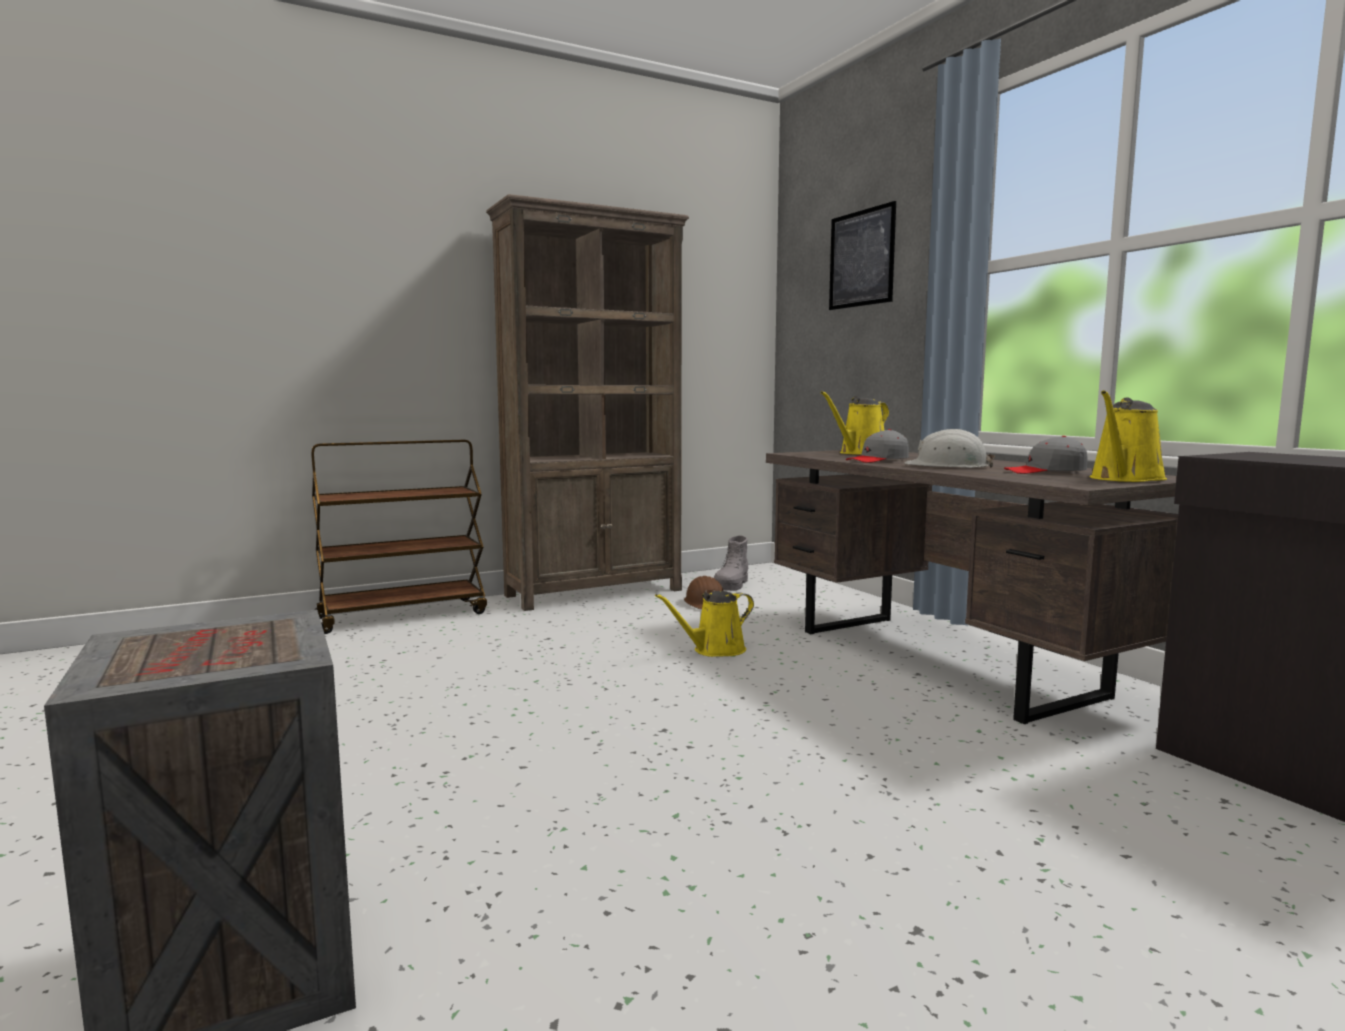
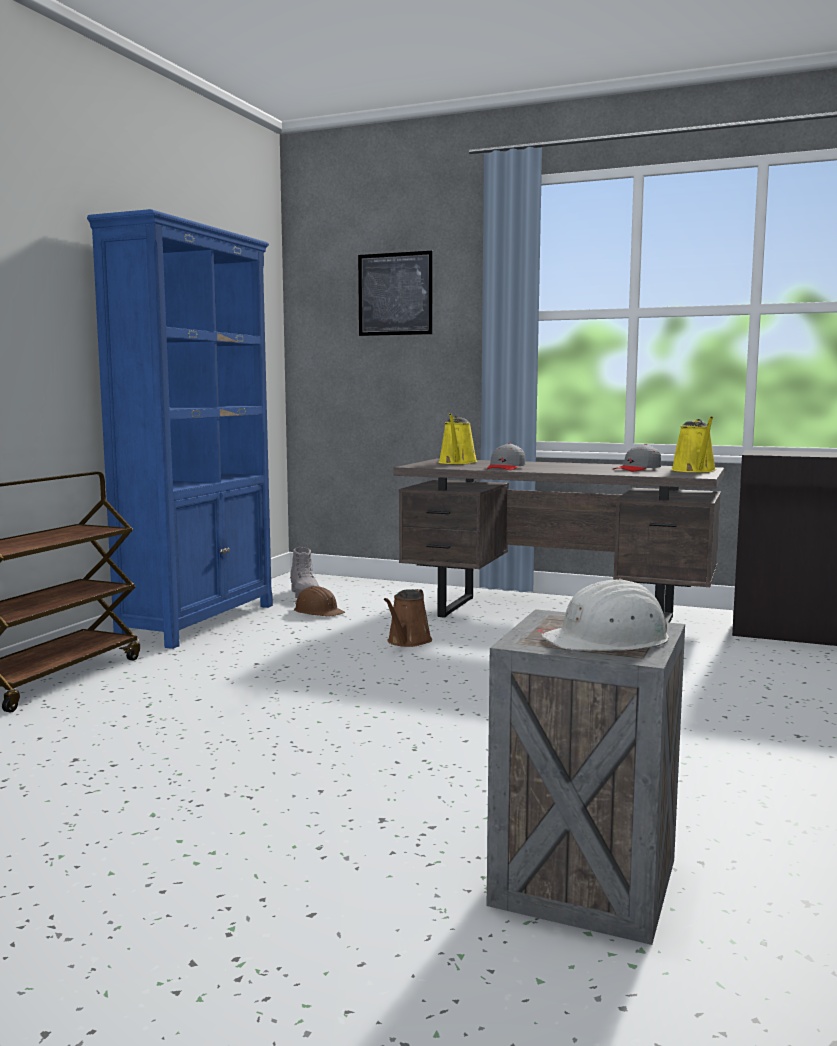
camera: 40 degrees left, 0 degrees up
brown bookcase [486,194,689,611] -> blue bookcase [87,209,273,649]
yellow watering can [655,591,754,657] -> brown watering can [384,589,432,647]
white hard hat [905,429,995,468] -> white hard hat moved to [542,579,669,651]

